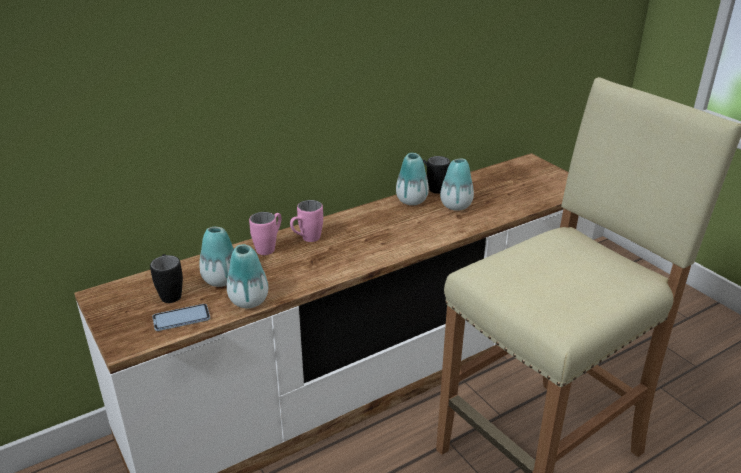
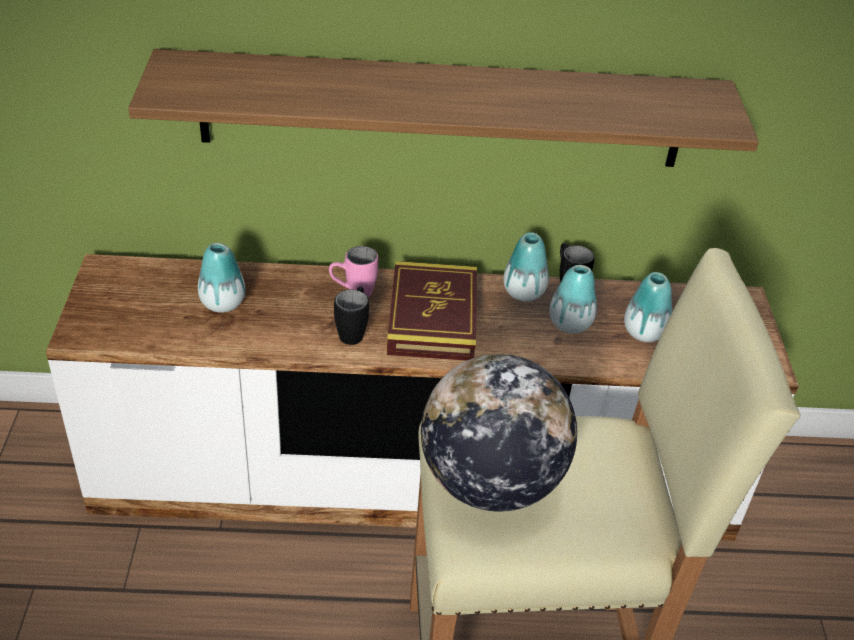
camera: 30 degrees right, 10 degrees up
black mug [150,254,183,303] -> black mug moved to [334,286,369,345]
phone [152,304,210,331] -> none
vase [227,245,268,308] -> vase moved to [624,272,673,342]
pink mug [249,212,281,255] -> none
none -> shelf [128,49,759,167]
none -> book [387,261,477,361]
none -> globe [421,354,577,512]

